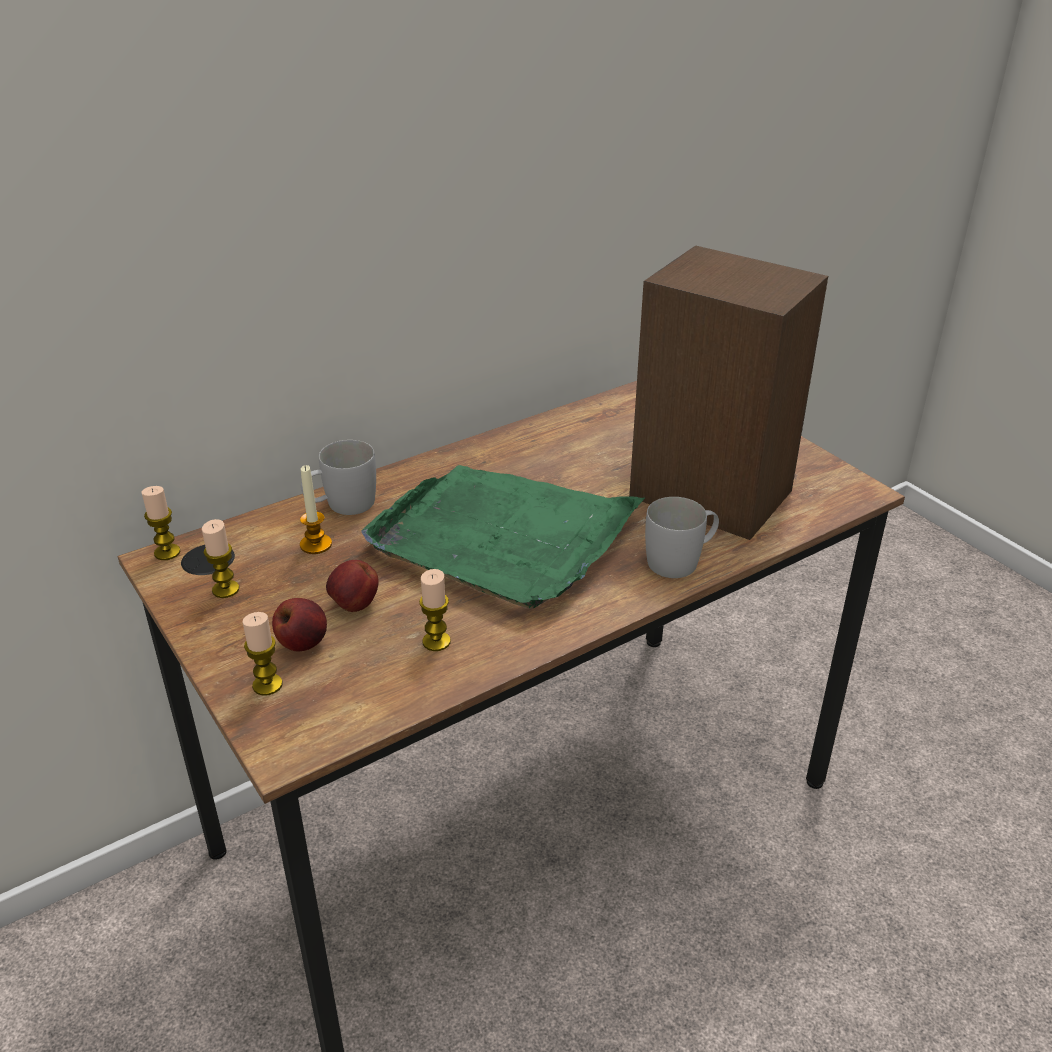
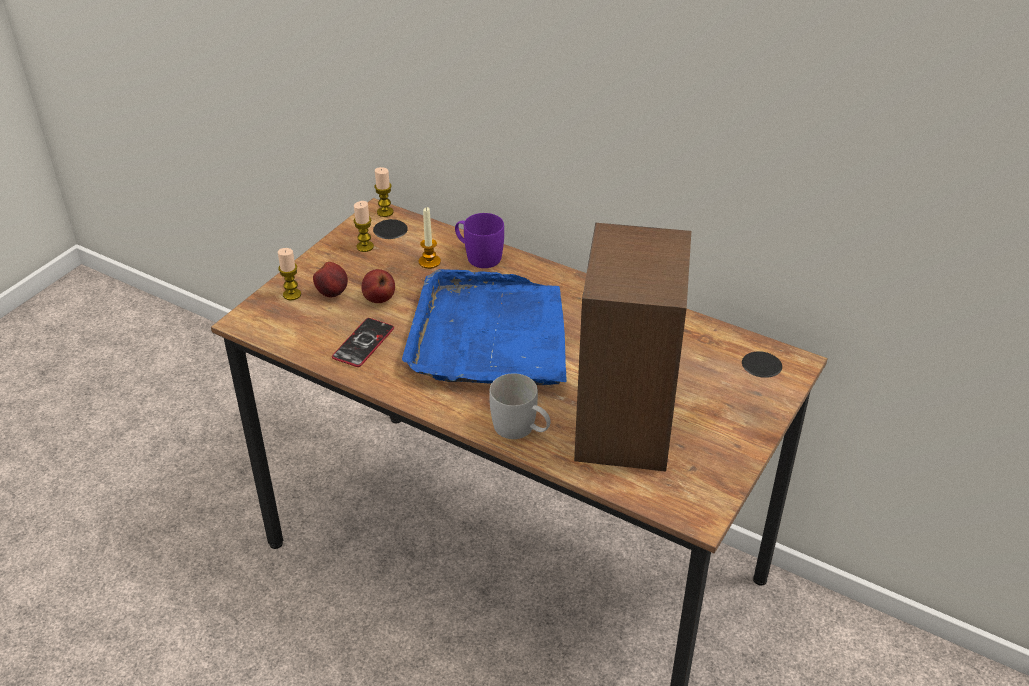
camera: 65 degrees right, 5 degrees up
white mug [301,440,376,515] -> purple mug [455,213,504,268]
green tray [362,465,645,609] -> blue tray [402,269,567,385]
candle [419,569,451,651] -> phone [332,318,394,367]

